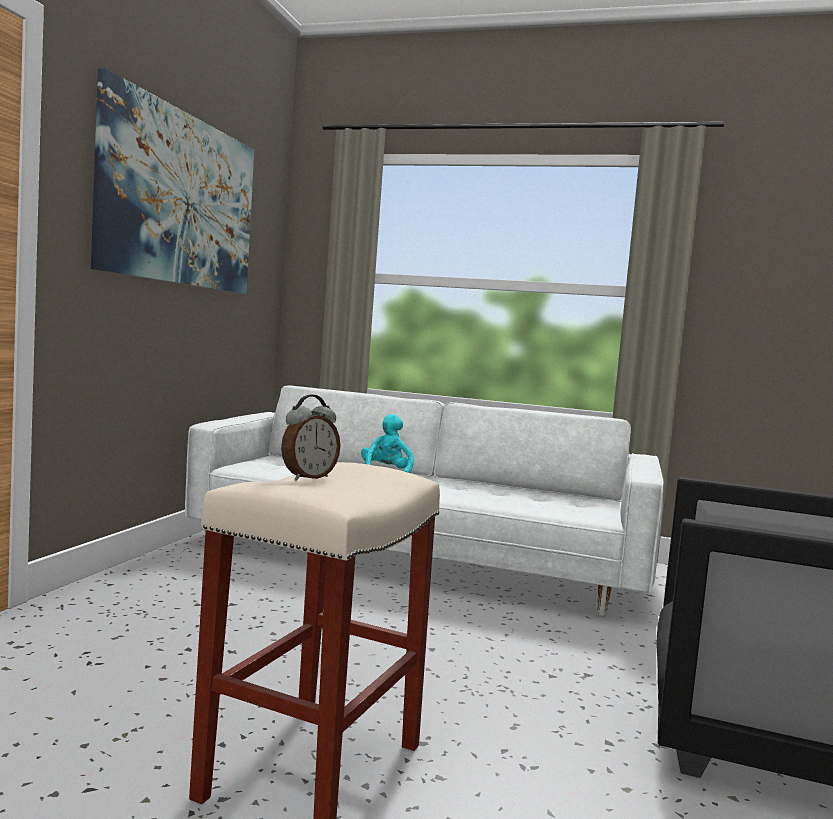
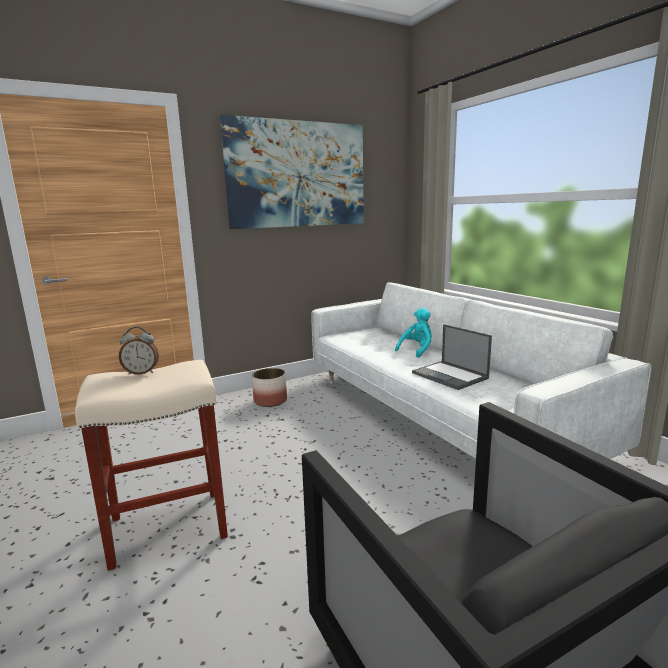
camera: 45 degrees right, 10 degrees up
none -> planter [252,368,287,407]
none -> laptop [412,324,492,390]

